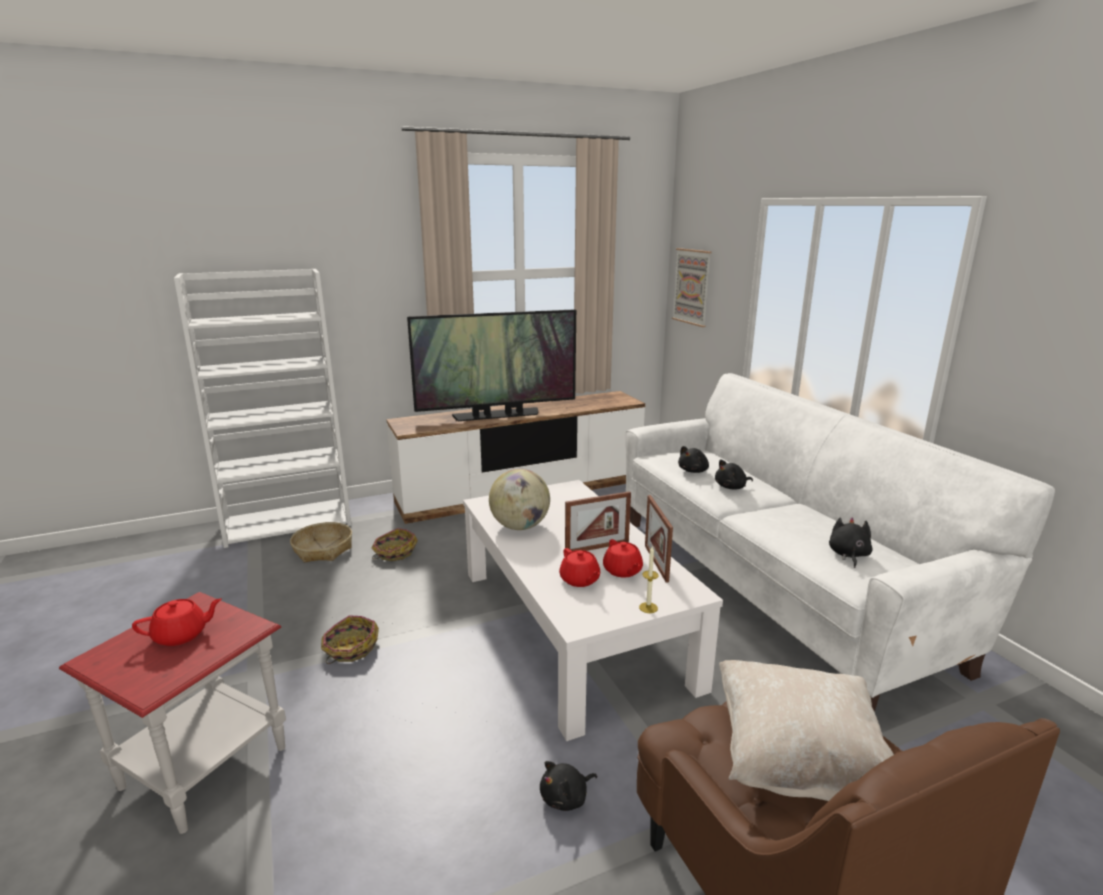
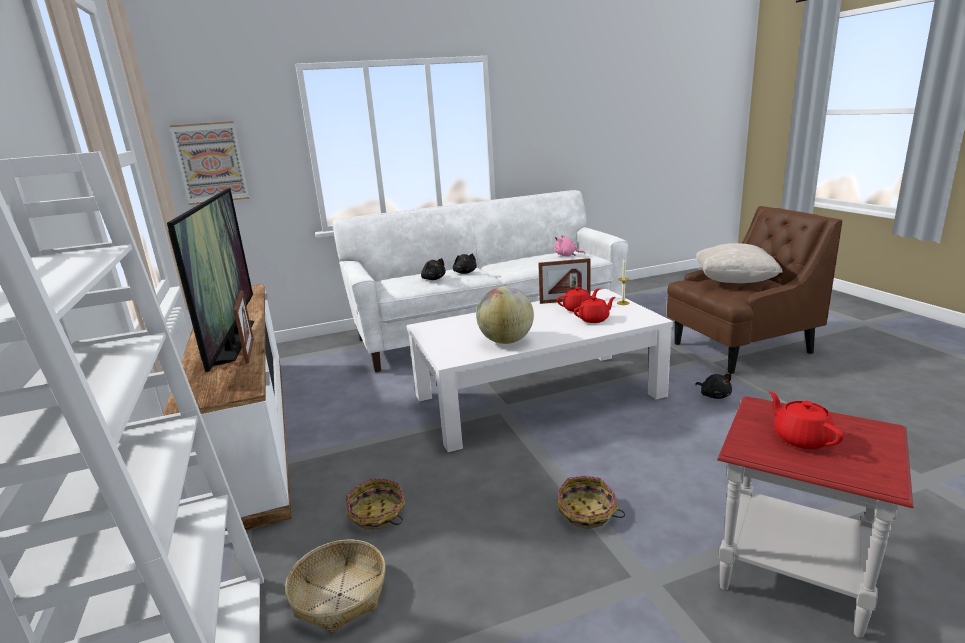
camera: 85 degrees left, 0 degrees up
picture frame [565,491,631,551] -> picture frame moved to [233,290,254,364]
black plush toy [829,517,873,568] -> pink plush toy [554,235,585,256]

